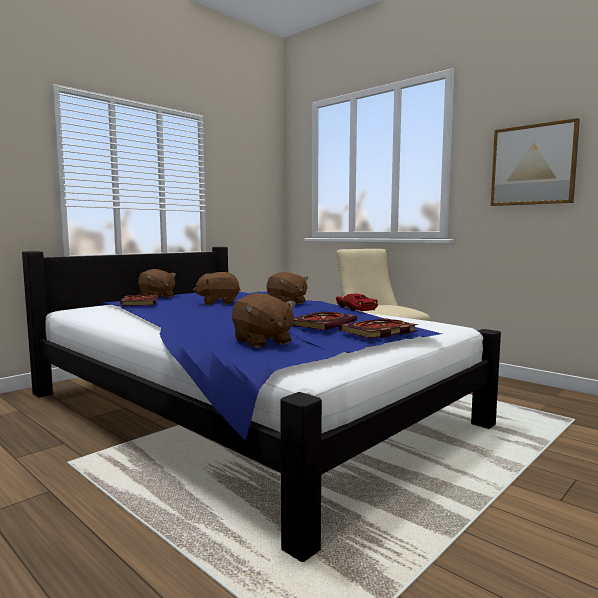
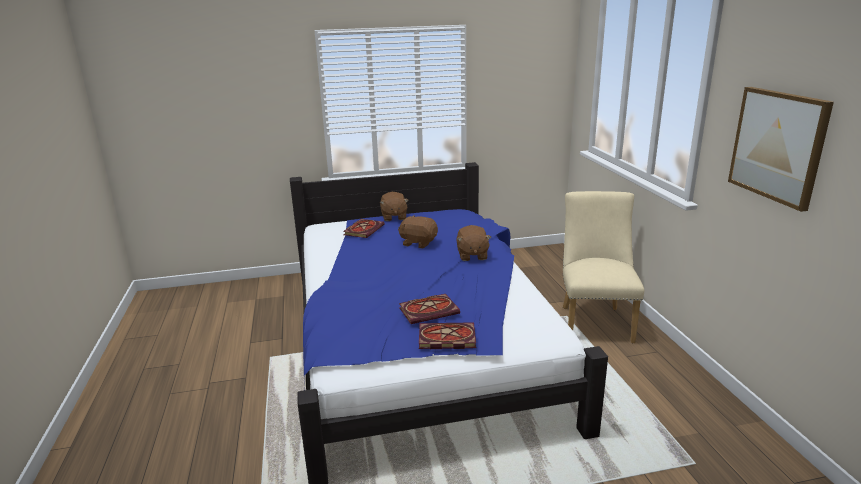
camera: 35 degrees right, 15 degrees up
brown plush toy [232,293,296,348] -> none
red toy car [336,294,378,311] -> none

